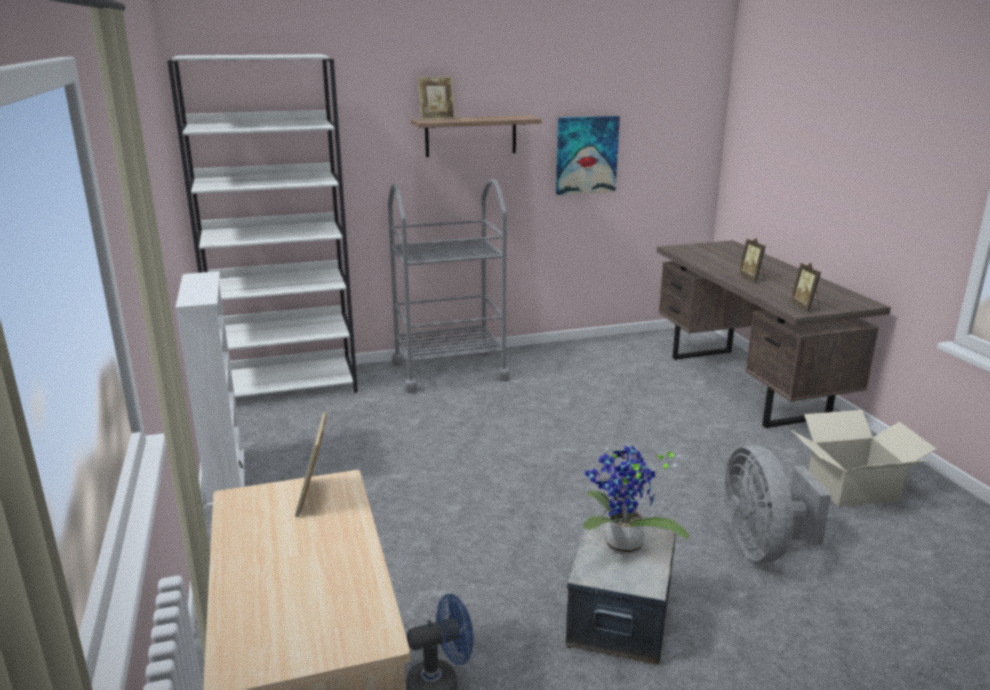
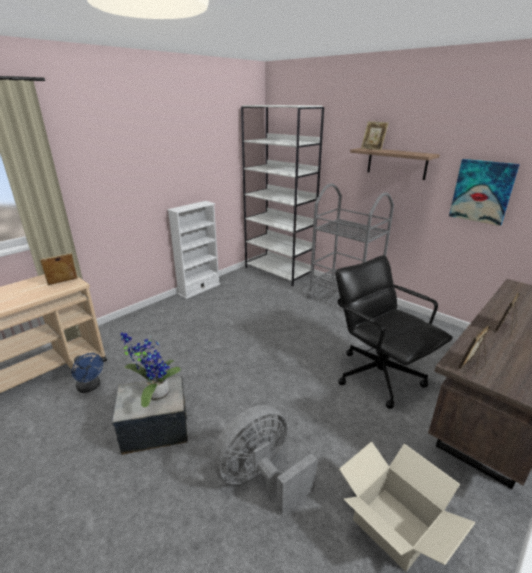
camera: 60 degrees right, 5 degrees up
none -> black office chair [335,255,453,409]

